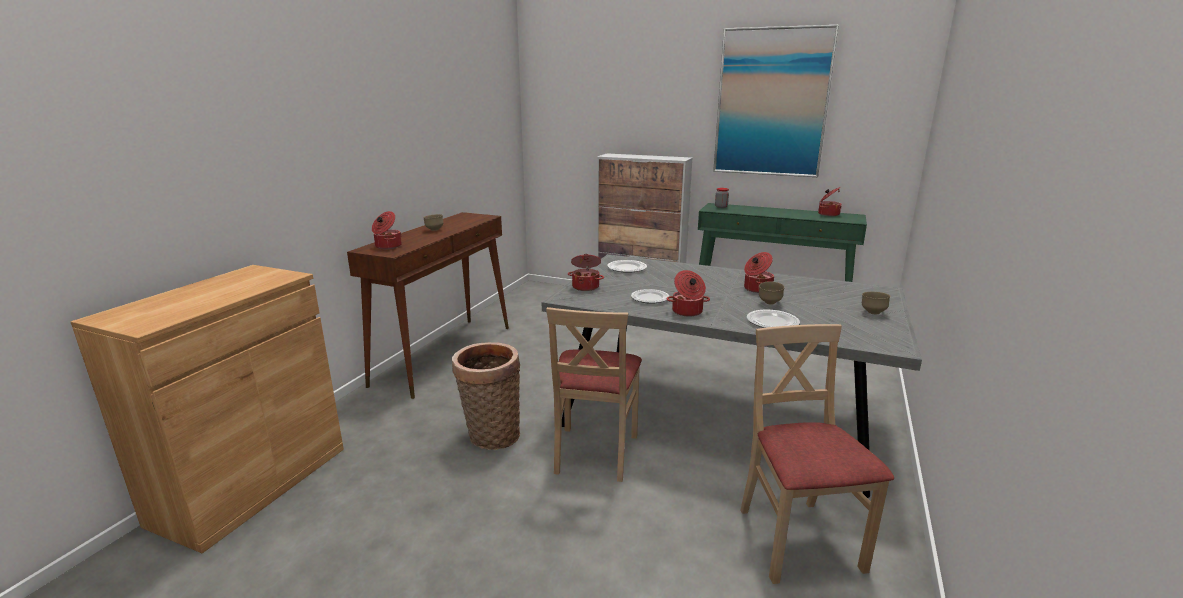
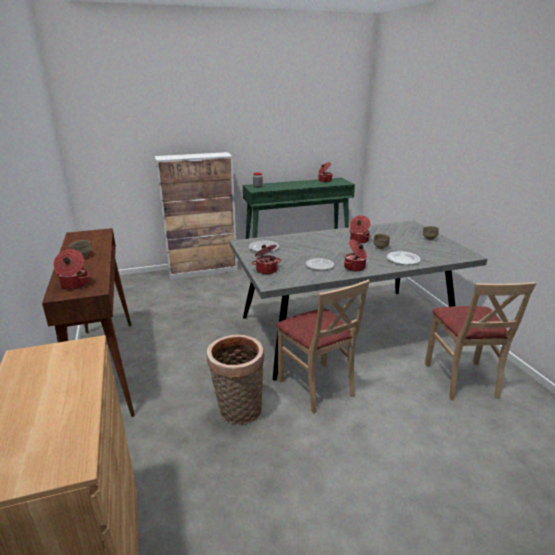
camera: 40 degrees left, 5 degrees up
picture [713,25,839,177] -> none
beige chair [740,324,894,584] -> beige chair turned 135 degrees counterclockwise [425,282,536,400]

